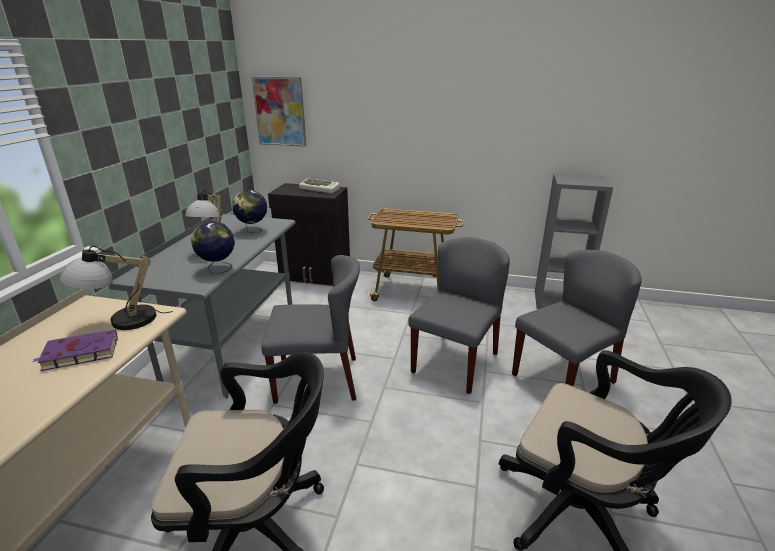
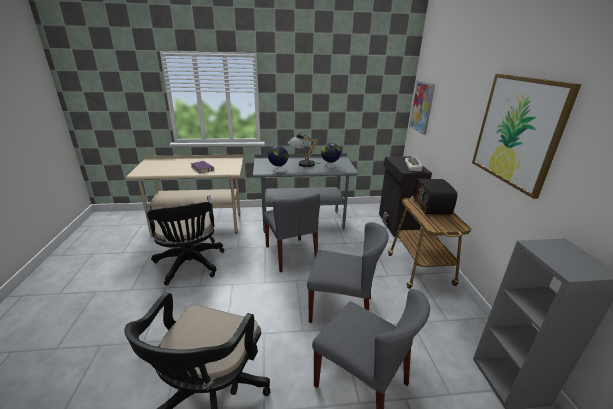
camera: 70 degrees right, 0 degrees up
table lamp [60,246,173,330] -> none
none -> radio [414,179,458,215]
none -> picture [472,74,581,199]

